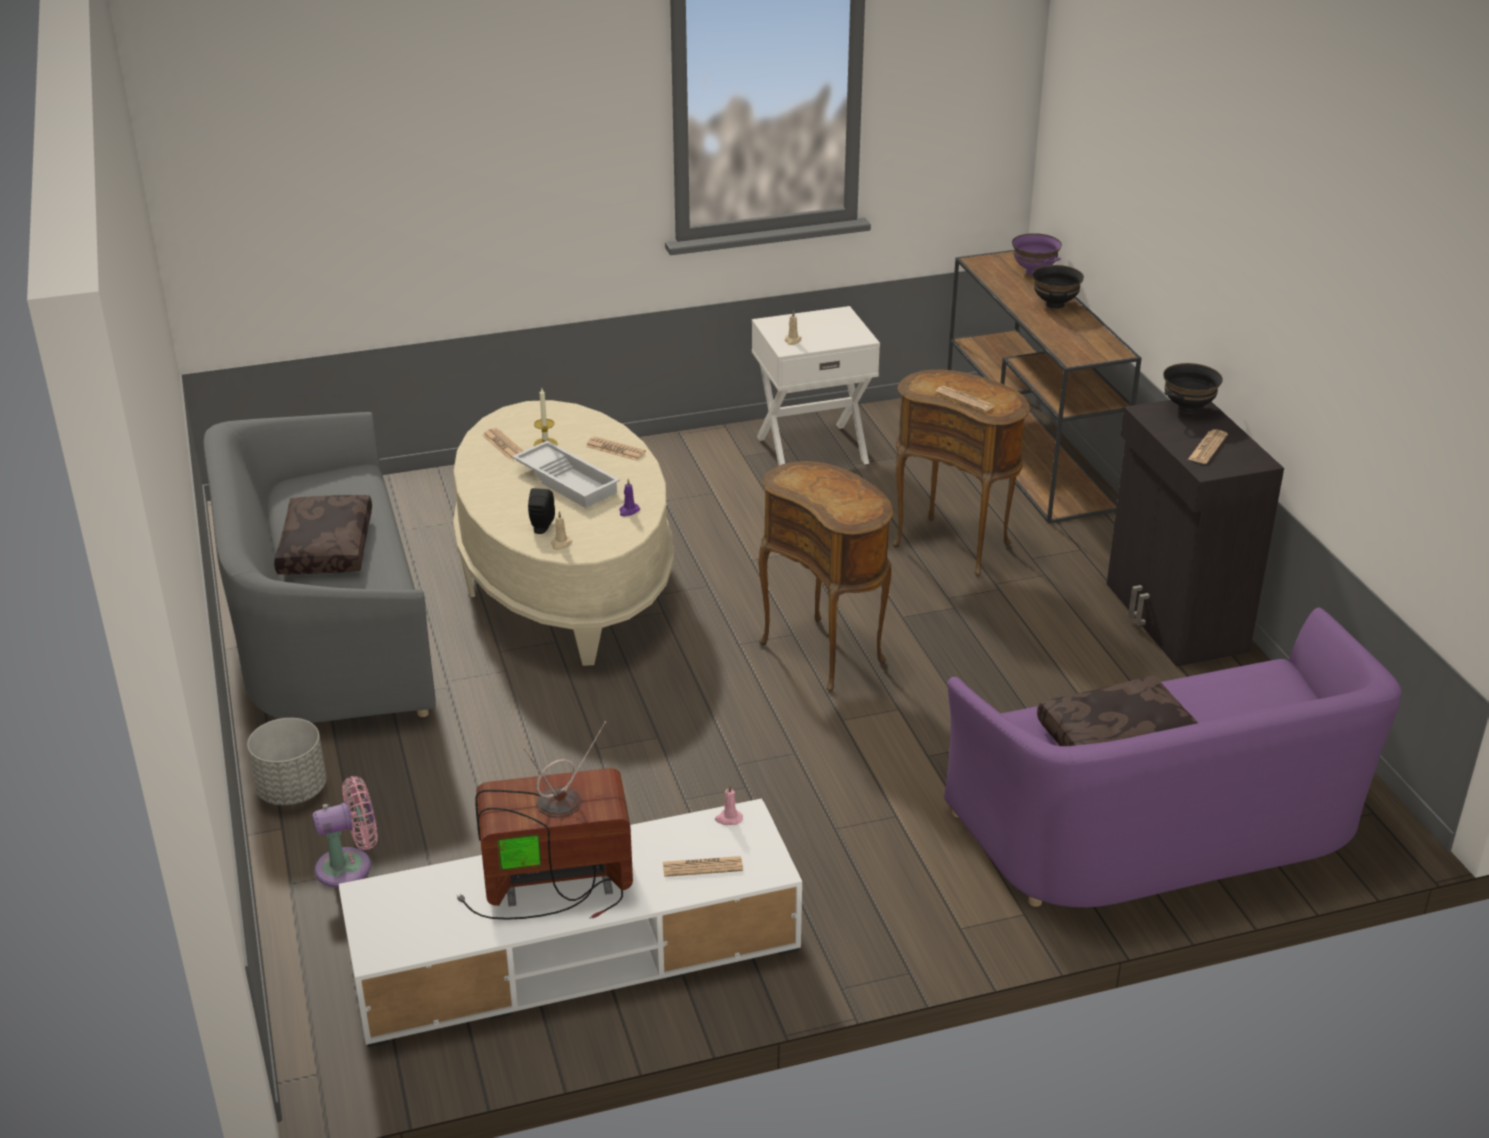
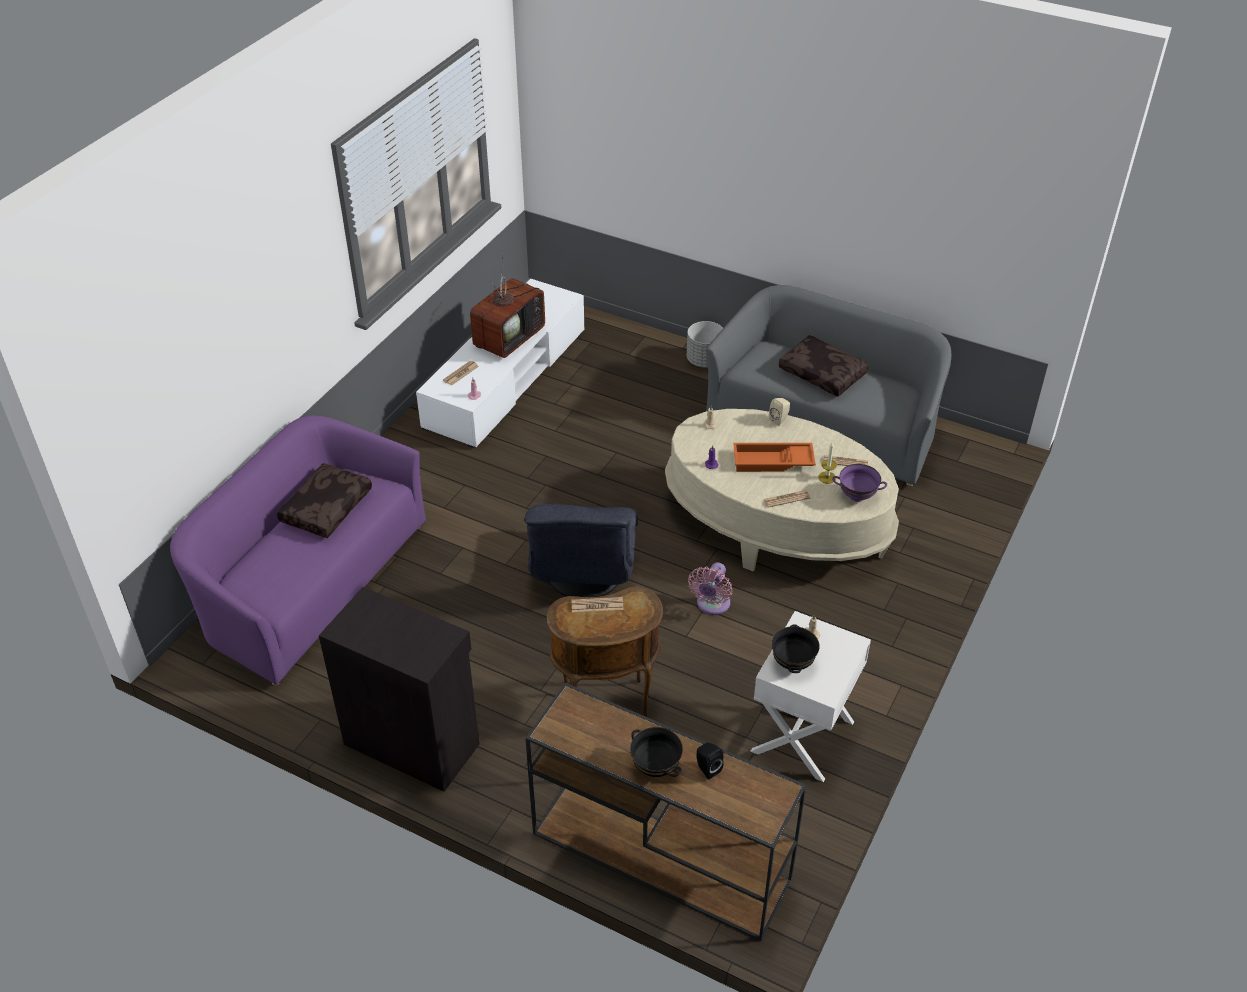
camera: 135 degrees right, 10 degrees up
pink fan [312,776,378,888] -> pink fan moved to [688,562,732,615]
white tray [512,440,620,508] -> orange tray [733,443,816,472]
black speaker [528,488,555,534] -> black speaker moved to [696,742,724,780]
brown side table [758,461,893,692] -> grey armchair [524,504,638,597]
purple bowl [1012,233,1062,275] -> purple bowl moved to [832,464,887,502]
black bowl [1163,363,1223,414] -> black bowl moved to [771,624,820,673]
newspaper [1188,429,1228,464] -> none
none -> beige speaker [769,398,790,426]

